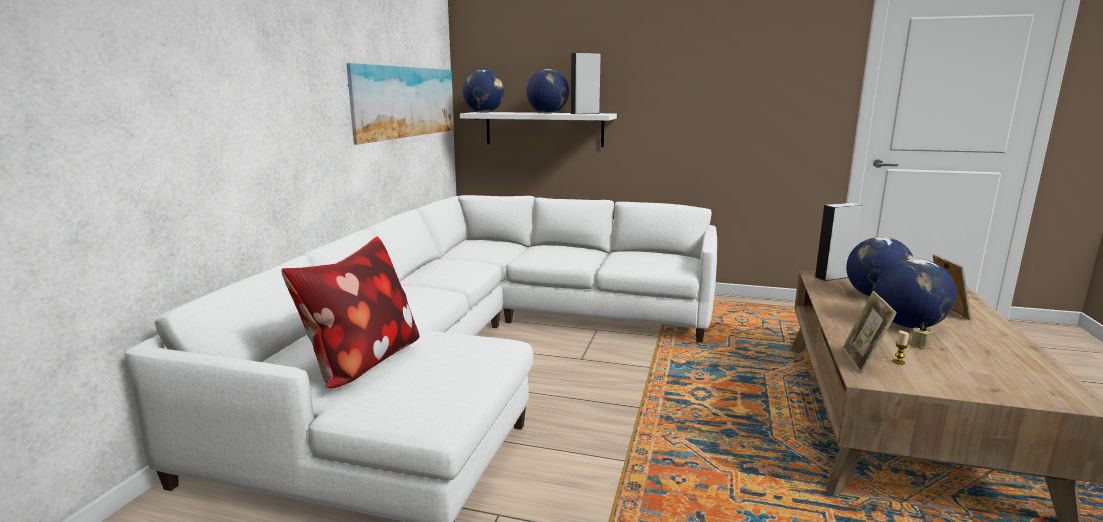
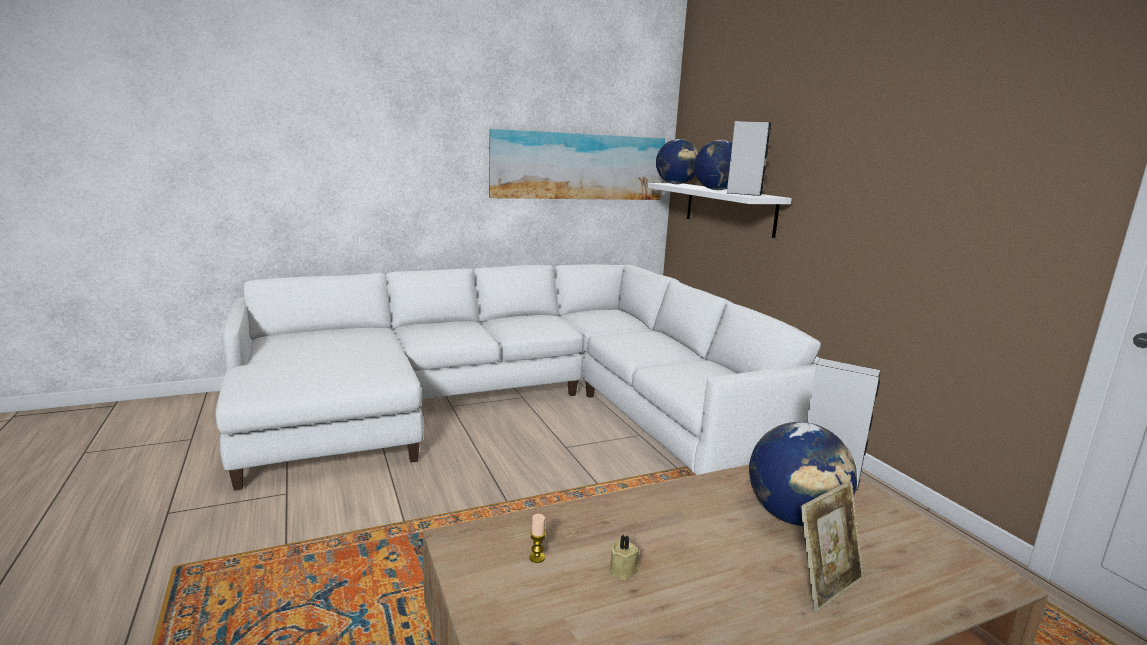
camera: 50 degrees right, 0 degrees up
pillow [281,236,420,388] -> none
picture frame [842,291,897,374] -> none
globe [875,258,956,328] -> none

